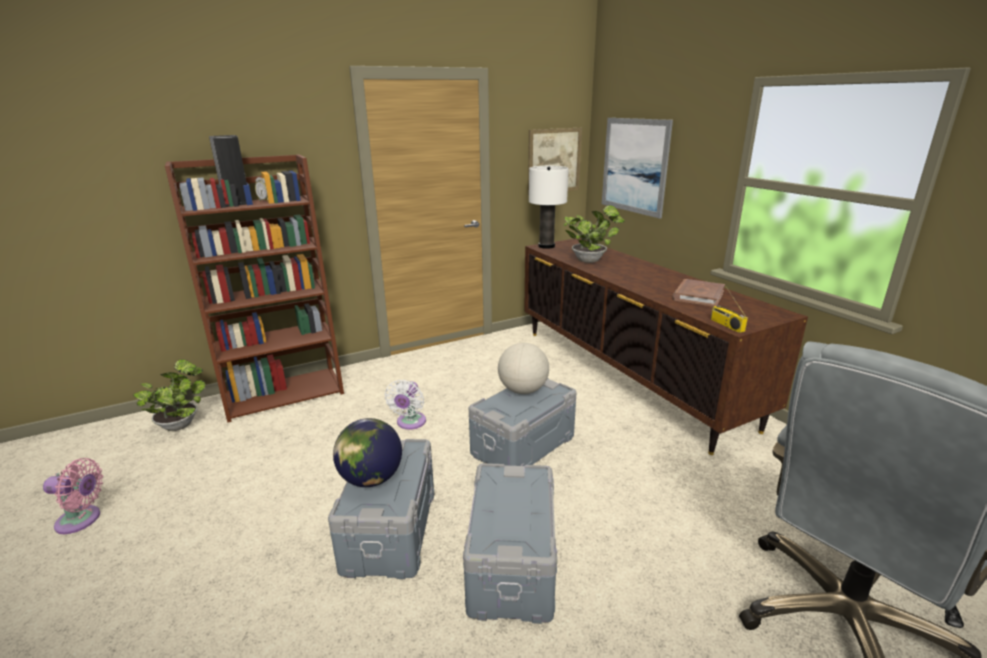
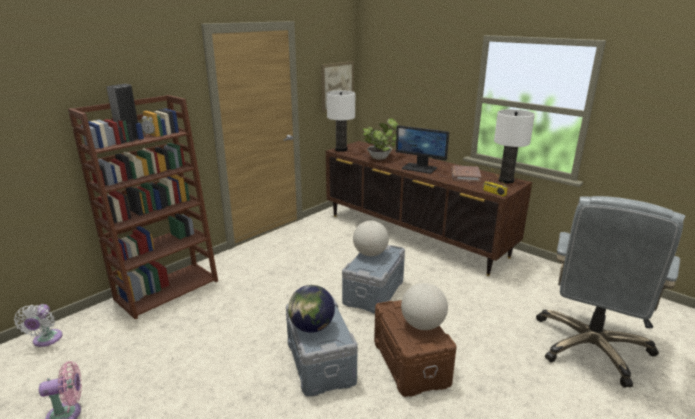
camera: 20 degrees left, 0 degrees up
potted plant [133,359,206,431] -> none
white fan [385,380,426,430] -> white fan moved to [14,304,62,347]
grey storage box [463,463,558,624] -> brown storage box [374,300,457,397]
picture [602,118,673,219] -> none
none -> monitor [396,125,449,174]
none -> globe [401,283,448,330]
none -> white table lamp [494,109,535,184]

